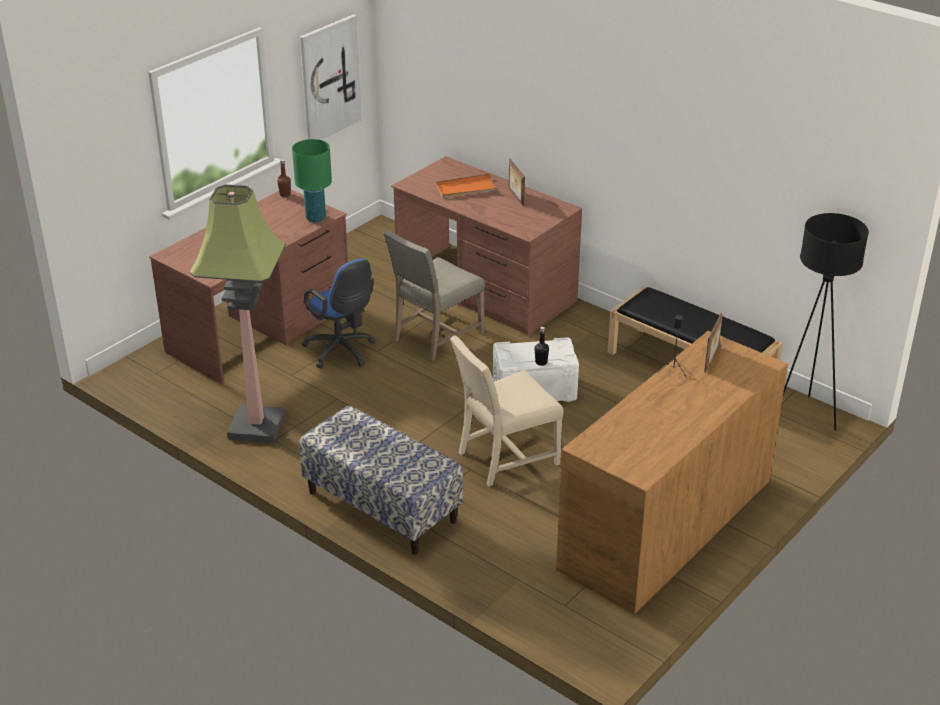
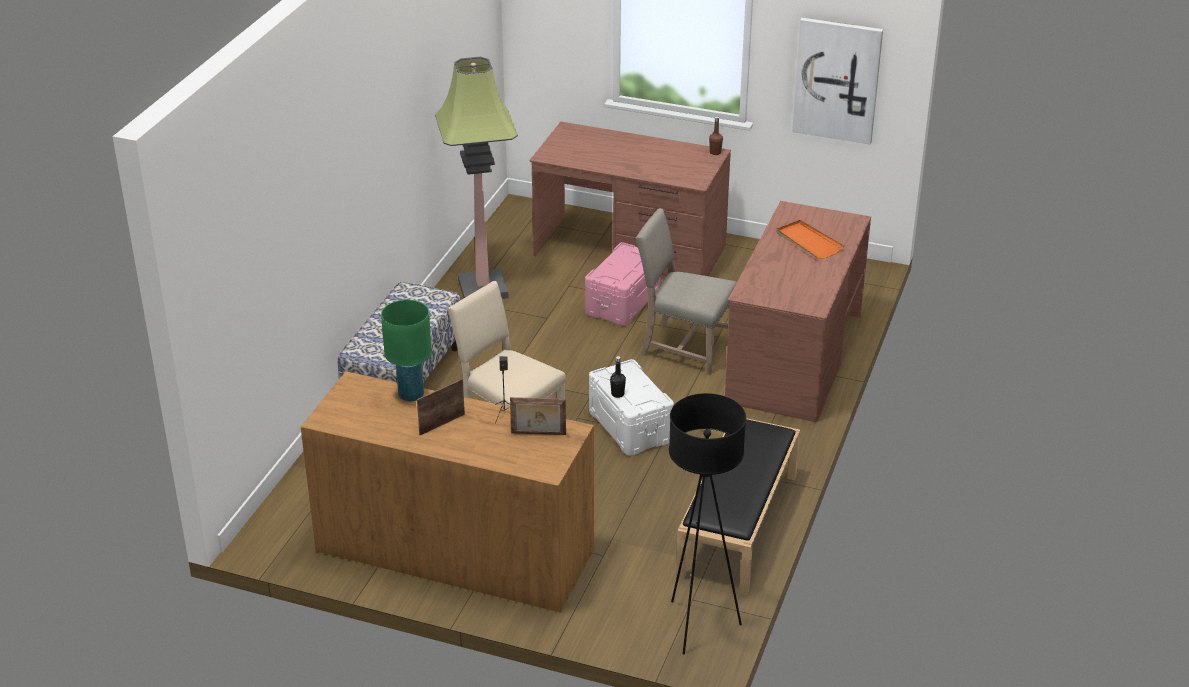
camera: 70 degrees right, 0 degrees up
green table lamp [292,139,332,222] -> green table lamp moved to [381,300,432,402]
blue office chair [302,258,375,368] -> pink storage box [585,242,661,326]
picture frame [509,159,525,206] -> picture frame moved to [417,379,465,435]

